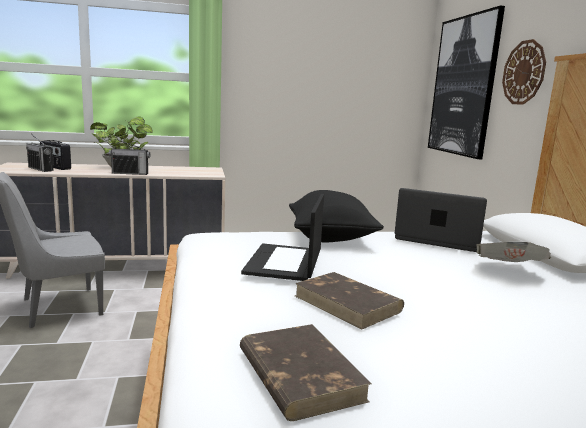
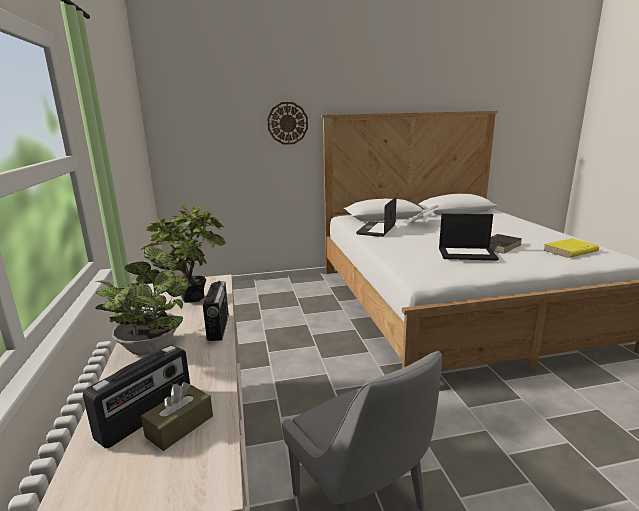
camera: 90 degrees left, 5 degrees up
radio [26,134,53,172] -> brown tissue box [141,382,213,451]
brown book [240,324,372,421] -> yellow book [543,238,599,258]
black pillow [289,190,384,242] -> none
picture [428,6,505,159] -> none
none -> potted plant [141,204,226,303]

